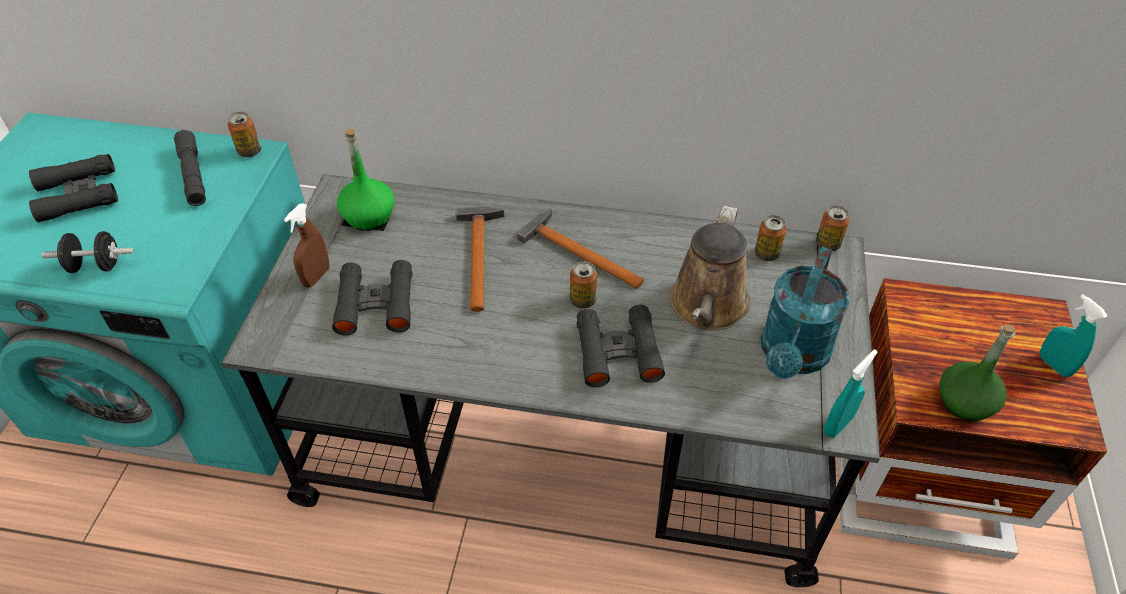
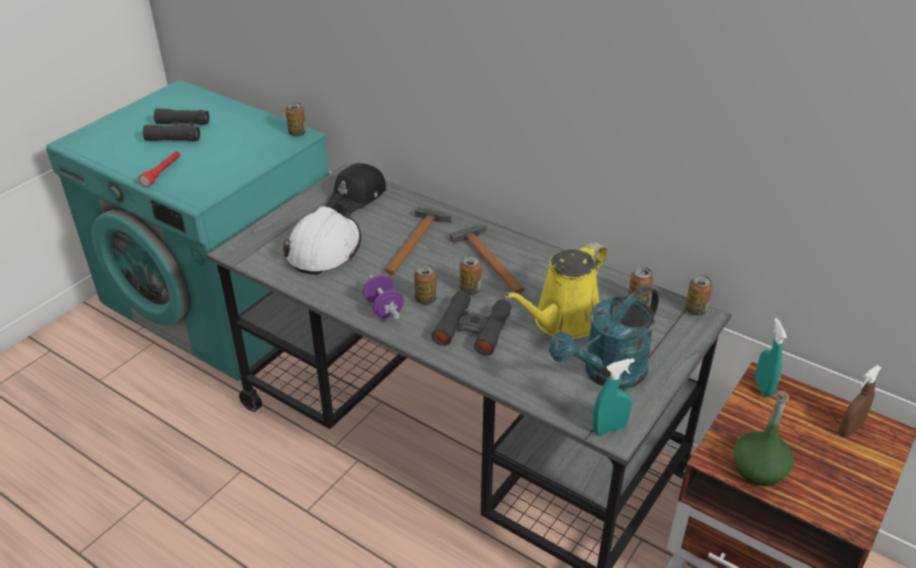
camera: 25 degrees right, 10 degrees down
black dumbbell [42,231,133,273] -> red flashlight [138,151,180,187]
grey flashlight [174,130,206,206] -> none
brown spray bottle [284,204,330,288] -> brown spray bottle moved to [838,365,882,437]
black binoculars [332,260,413,335] -> white hard hat [283,201,361,275]
green bottle [337,129,394,231] -> black cap [325,163,386,213]
brown watering can [670,206,751,331] -> yellow watering can [505,242,608,339]
turquoise spray bottle [1039,294,1107,377] -> turquoise spray bottle moved to [755,318,787,397]
none -> purple dumbbell [363,275,404,319]
none -> can [414,264,437,305]

